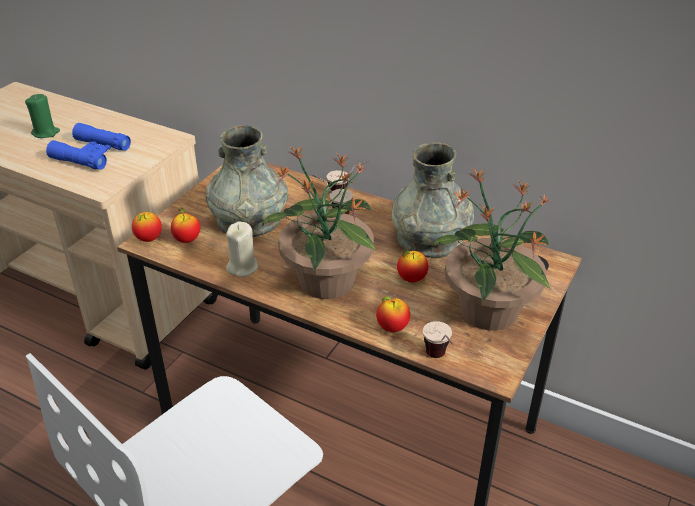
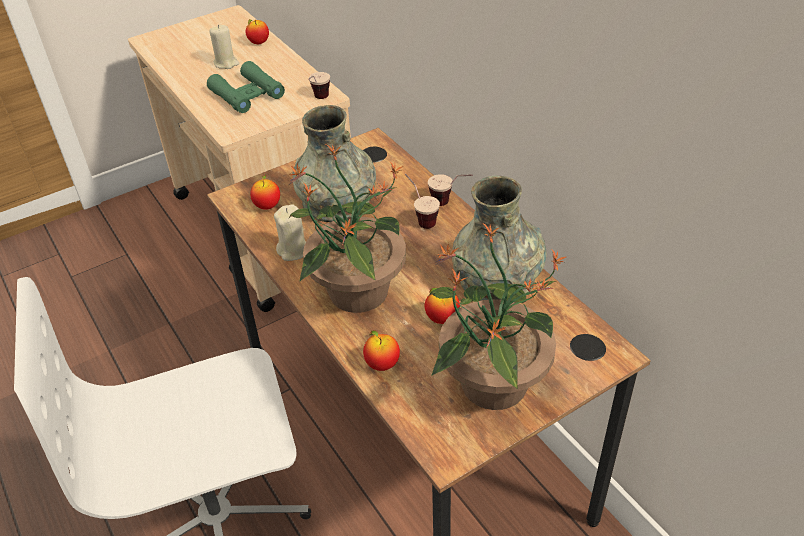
camera: 30 degrees right, 5 degrees up
green candle [25,94,60,138] -> beige candle [210,25,239,69]
blue binoculars [46,123,131,170] -> green binoculars [207,61,285,113]
apple [132,212,162,242] -> apple moved to [246,19,269,44]
cup [423,321,453,358] -> cup moved to [308,72,330,99]

